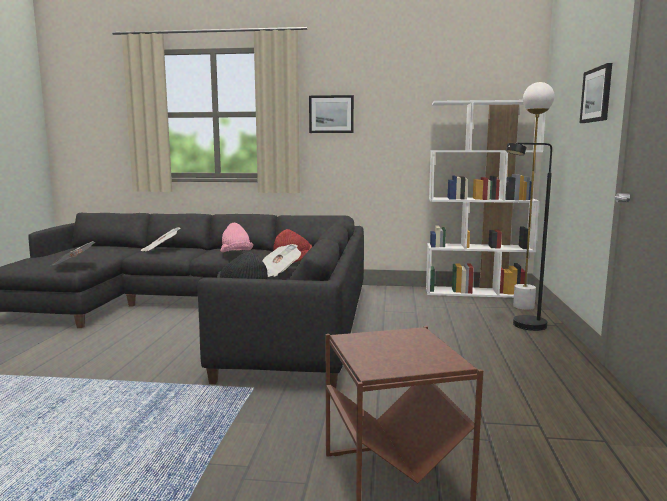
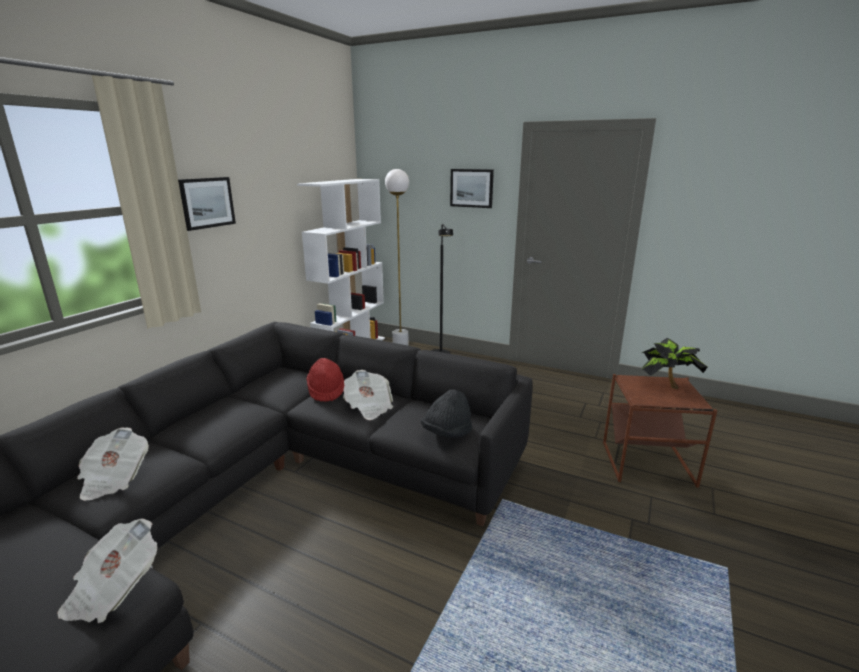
camera: 70 degrees left, 10 degrees up
pink hat [220,223,253,252] -> none
none -> potted plant [642,338,707,389]

